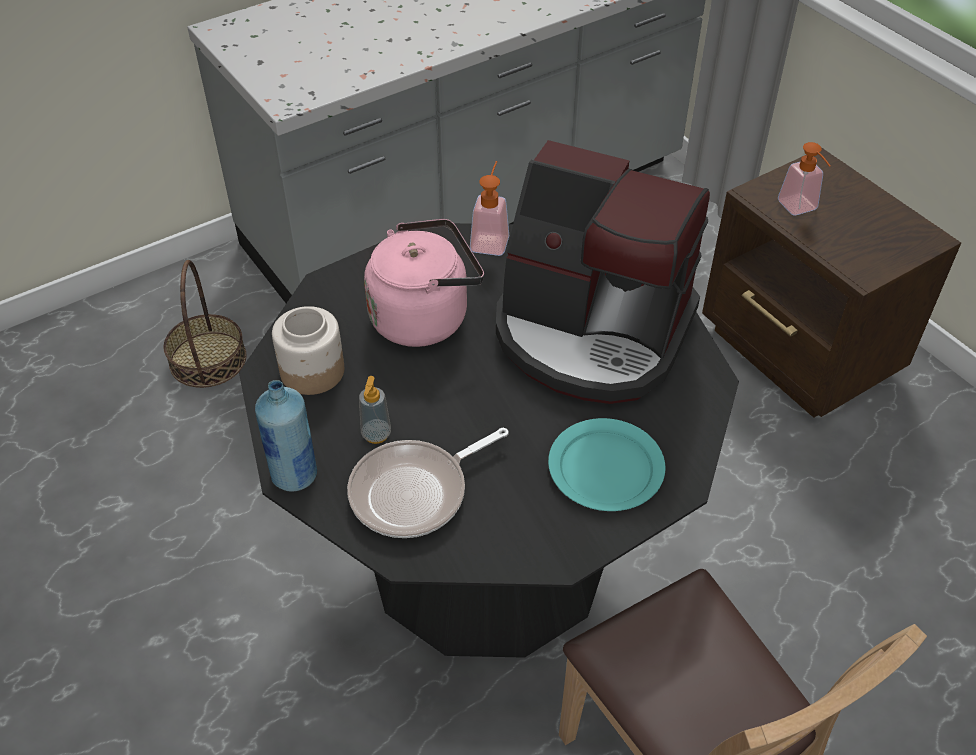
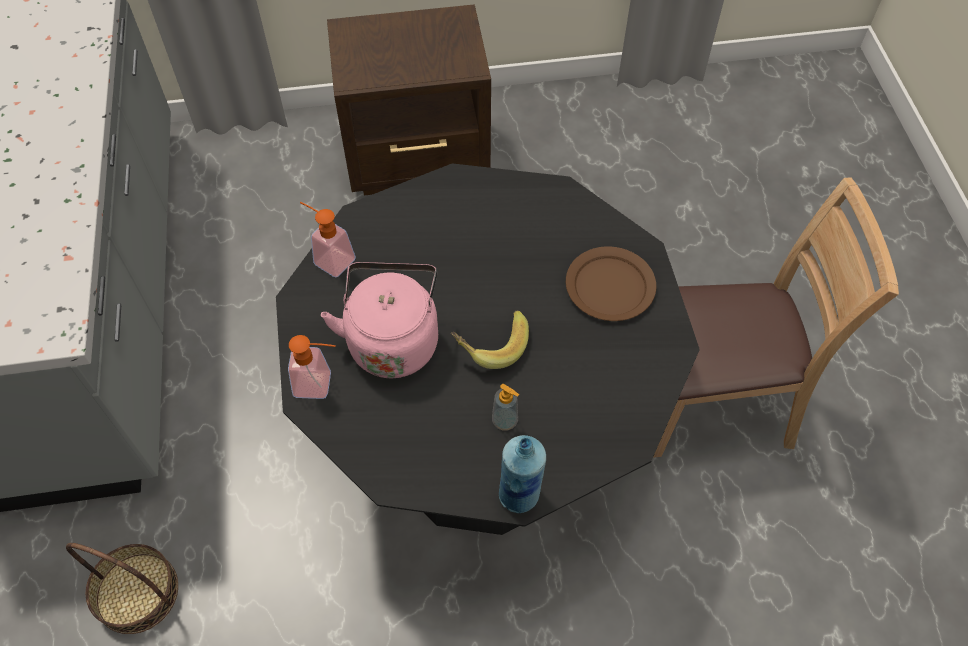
camera: 65 degrees left, 10 degrees up
jar [272,306,344,395] -> none
frying pan [347,428,509,538] -> none
coffee machine [496,140,710,404] -> none
turquoise plate [548,418,666,511] -> brown plate [566,246,656,321]
soap dispenser [778,142,830,215] -> soap dispenser moved to [288,335,336,399]
none -> banana [451,310,529,369]

